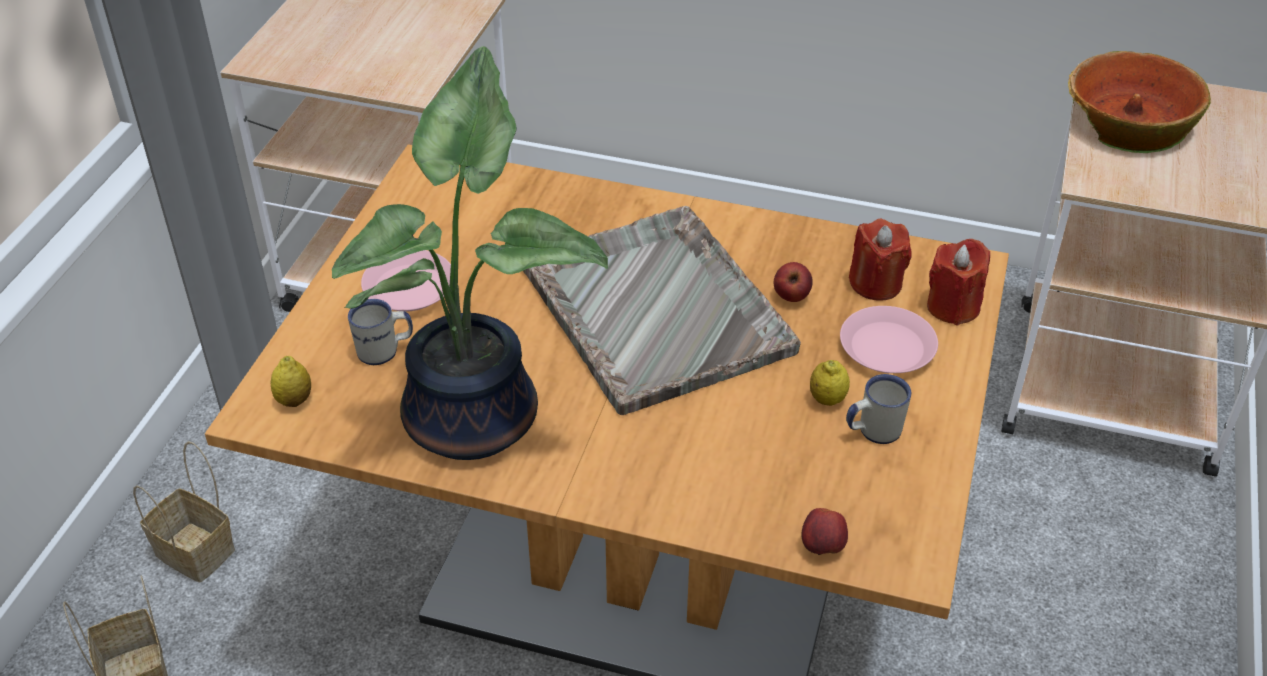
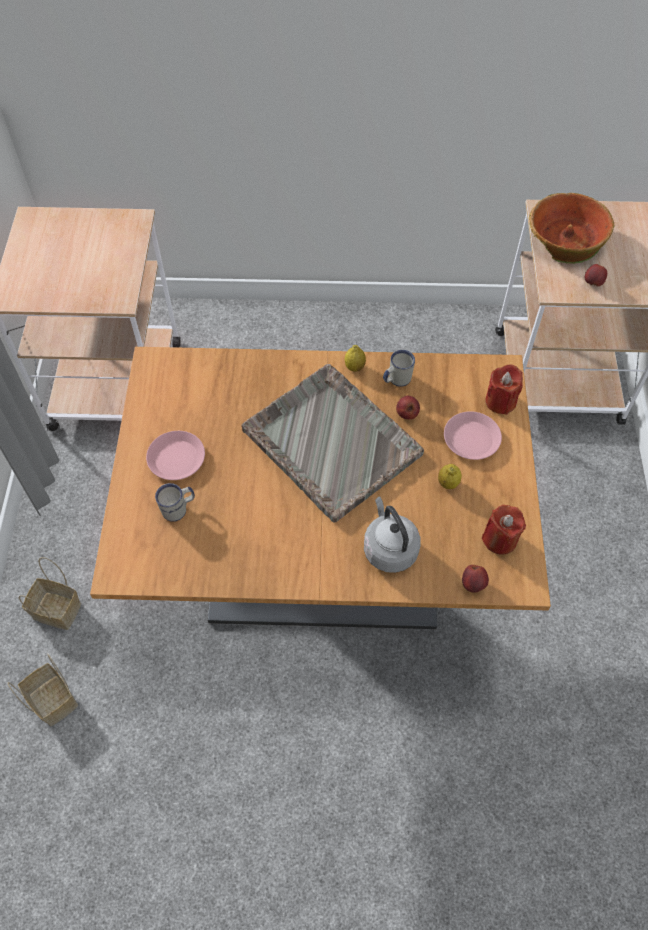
camera: 15 degrees left, 15 degrees up
lemon [271,356,311,407] -> lemon moved to [345,345,366,372]
potted plant [332,46,608,460] -> none
white mug [846,374,911,444] -> white mug moved to [383,350,415,387]
red candle [849,219,912,301] -> red candle moved to [482,505,526,555]
none -> grey kettle [364,497,421,573]
none -> apple [585,264,607,286]

